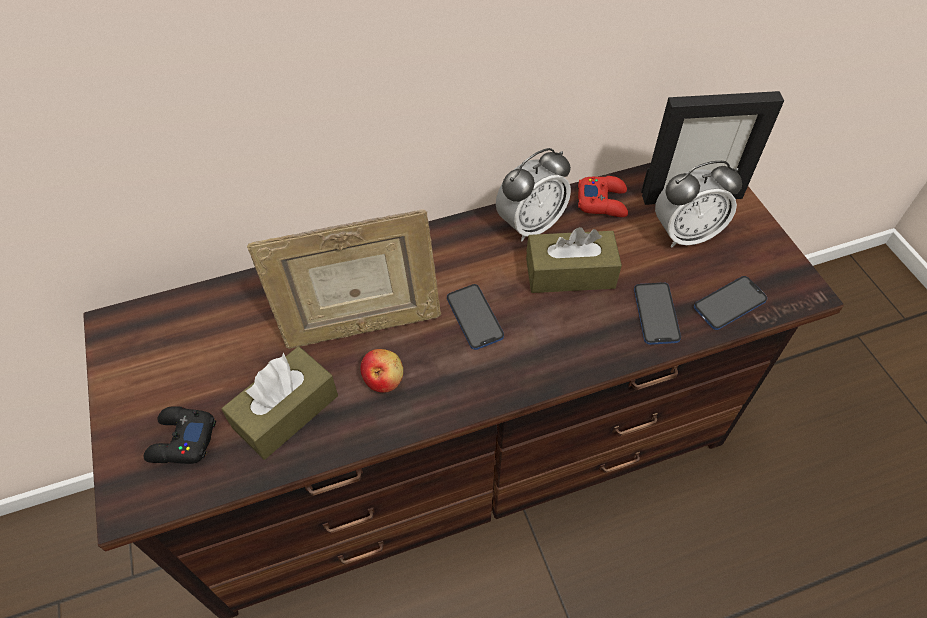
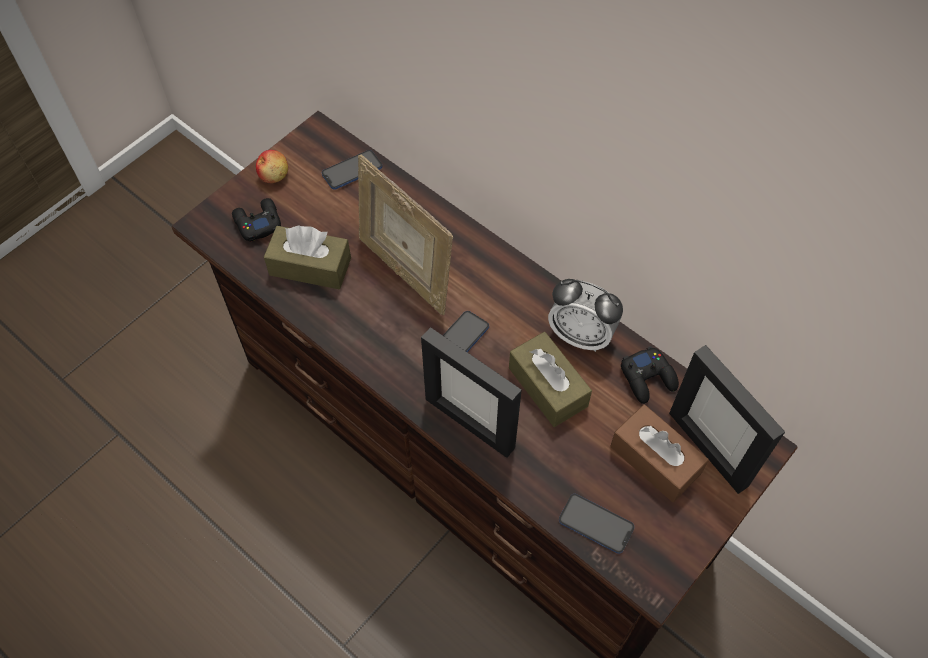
camera: 60 degrees right, 5 degrees up
apple [360,349,403,393] -> apple moved to [256,150,288,183]
red game controller [578,176,628,217] -> black game controller [621,346,679,404]
phone [634,282,681,345] -> phone moved to [322,150,382,190]
alarm clock [655,161,742,247] -> brown tissue box [610,404,709,502]
none -> picture frame [421,327,522,458]

